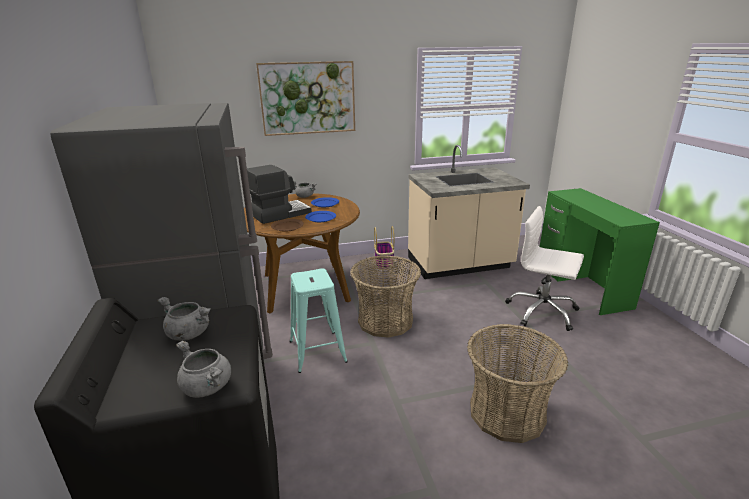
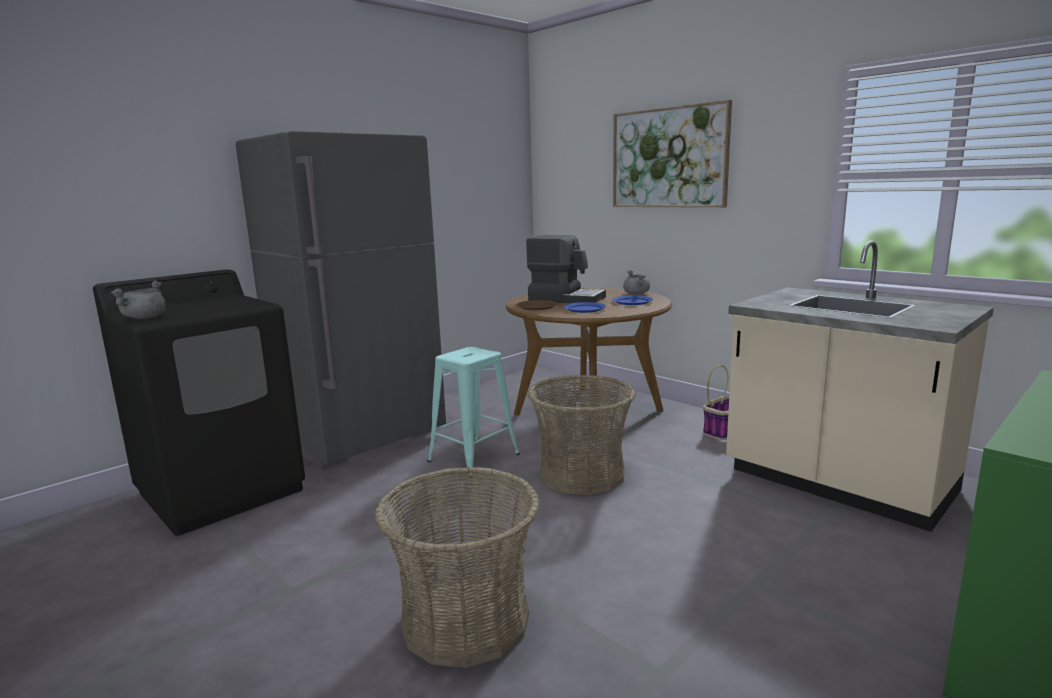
camera: 60 degrees right, 10 degrees down
grey cooking pot [157,297,211,341] -> none
white office chair [505,206,584,331] -> none

